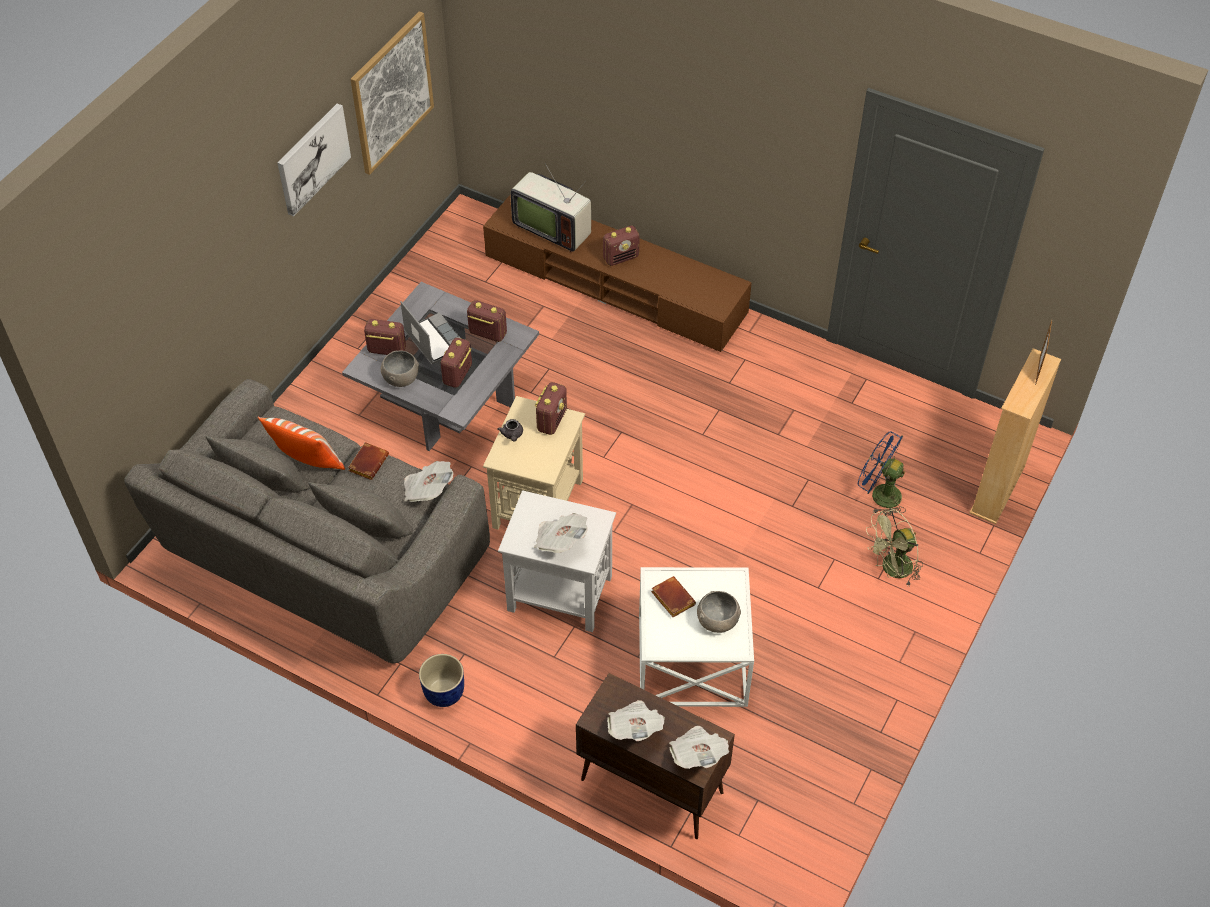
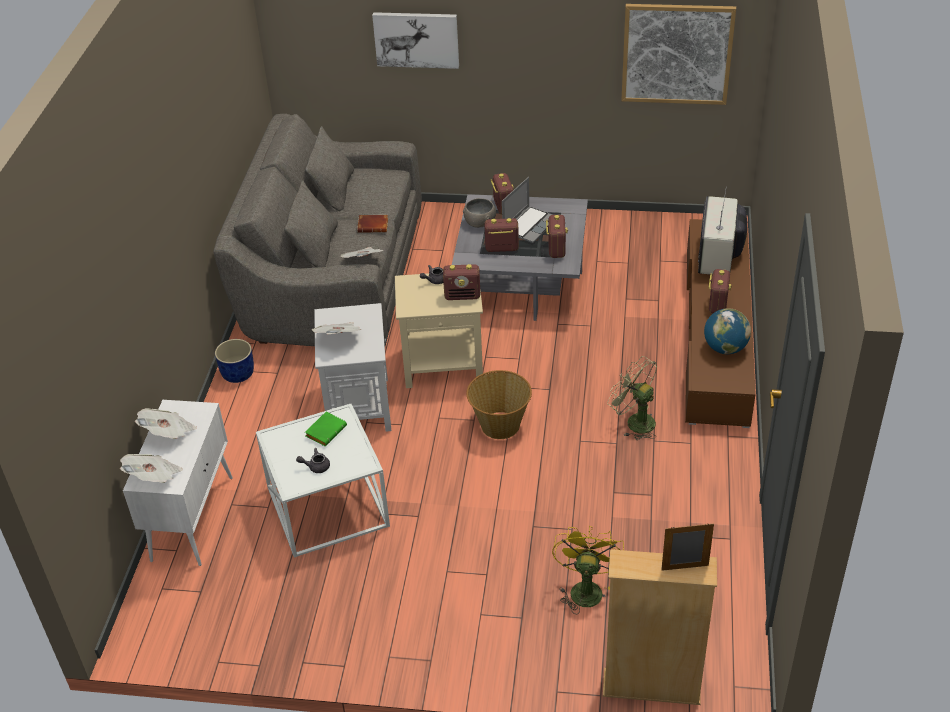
camera: 70 degrees right, 10 degrees down
pillow [258,417,345,470] -> none
picture [277,103,351,216] -> picture moved to [372,12,459,69]
brown cabinet [576,673,735,839] -> white cabinet [123,400,233,566]
radio [603,226,640,266] -> radio turned 120 degrees counterclockwise [709,269,732,313]
brown book [651,576,696,617] -> green book [305,412,347,446]
grey bowl [697,591,741,633] -> grey teapot [296,448,330,473]
blue fan [858,431,906,516] -> yellow fan [552,526,624,614]
green fan [866,508,923,585] -> green fan moved to [607,356,657,440]
none -> basket [466,370,532,439]
none -> globe [704,308,751,354]

